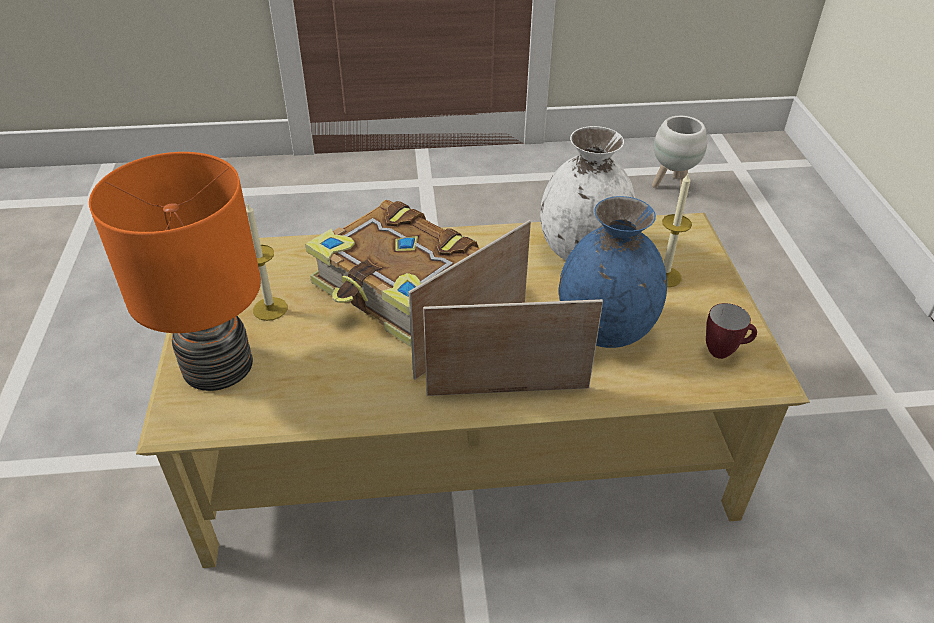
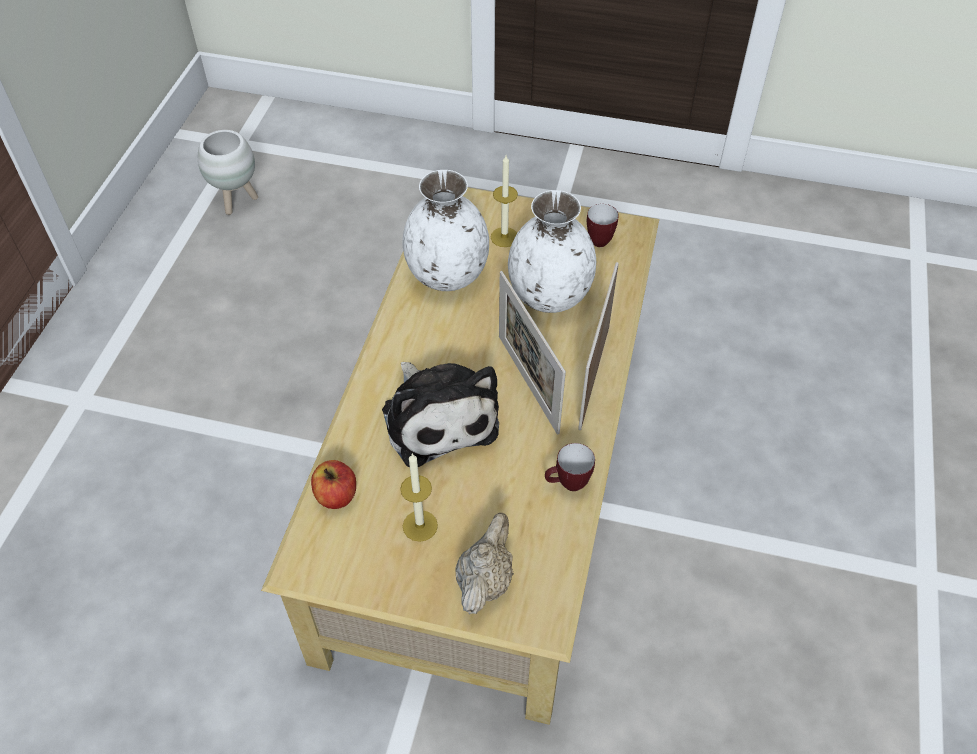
camera: 70 degrees left, 10 degrees up
orange table lamp [89,152,261,391] -> beige teapot [455,513,514,614]
book [305,200,479,347] -> plush toy [382,362,499,467]
blue vase [559,196,667,348] -> white vase [508,190,596,313]
none -> apple [311,460,356,509]
none -> mug [545,443,595,491]

